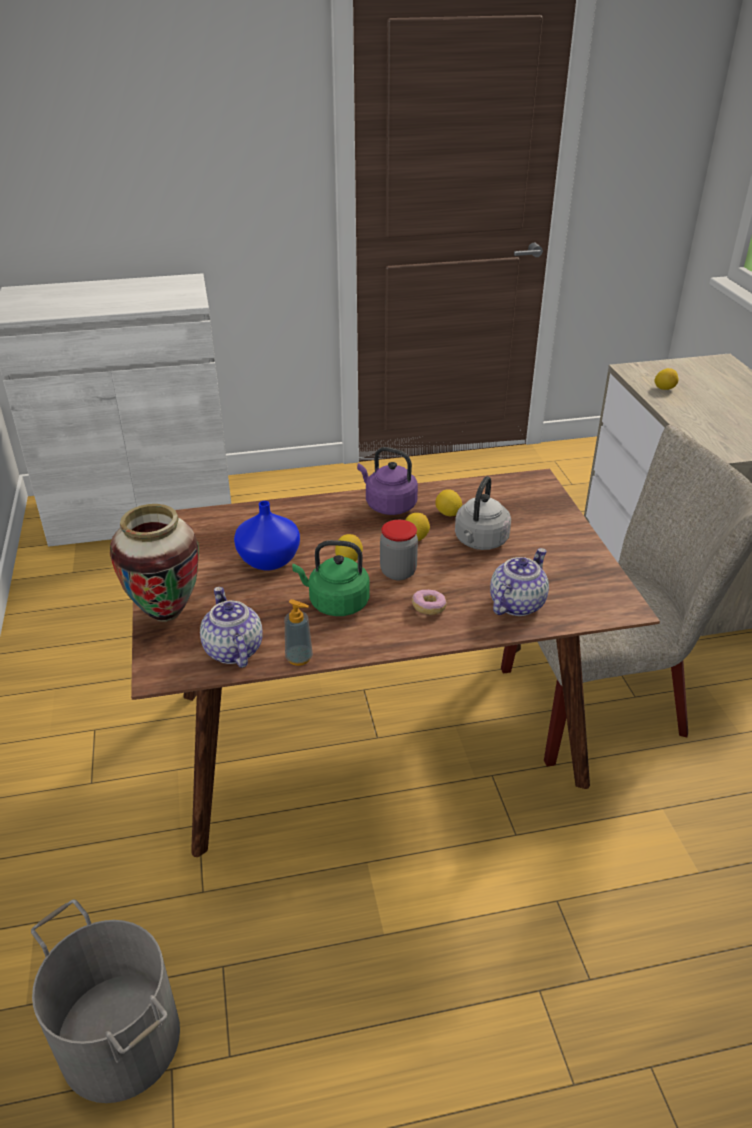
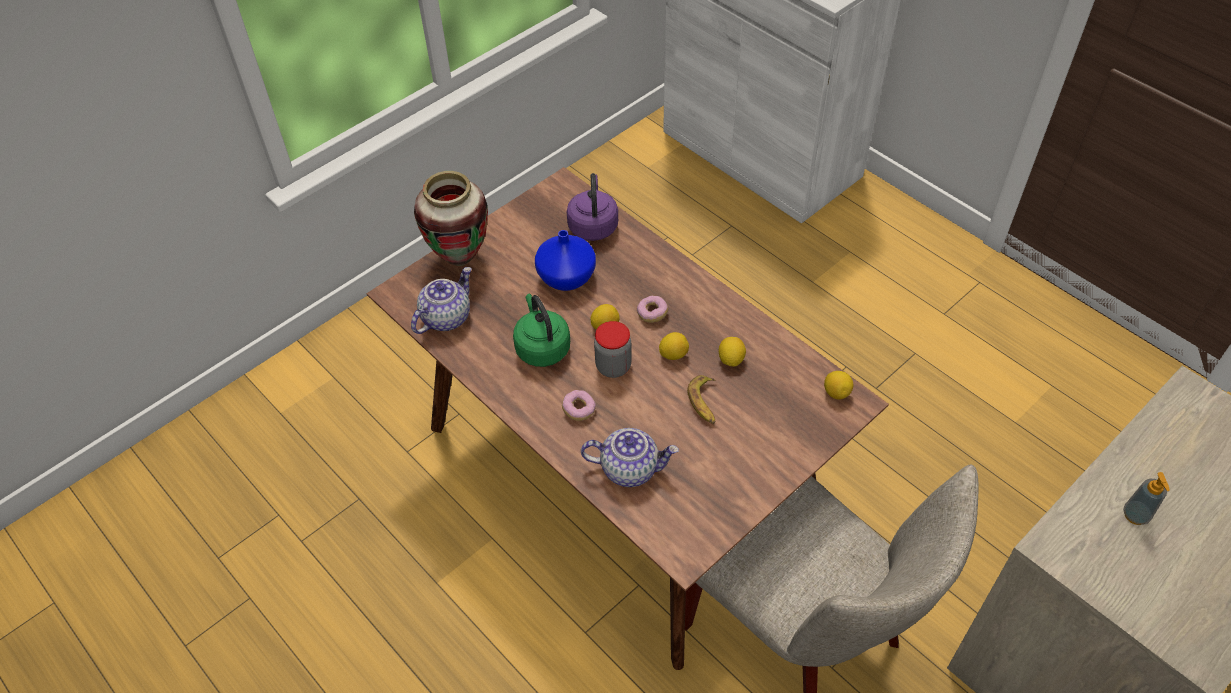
camera: 60 degrees right, 15 degrees up
grey bucket [31,899,180,1103] -> none
soap dispenser [285,599,313,666] -> soap dispenser moved to [1123,472,1170,525]
purple kettle [357,447,418,515] -> purple kettle moved to [567,173,618,241]
grey kettle [455,476,511,550] -> banana [687,375,716,424]
lemon [655,368,679,390] -> lemon moved to [824,371,853,400]
none -> donut [637,296,668,323]

